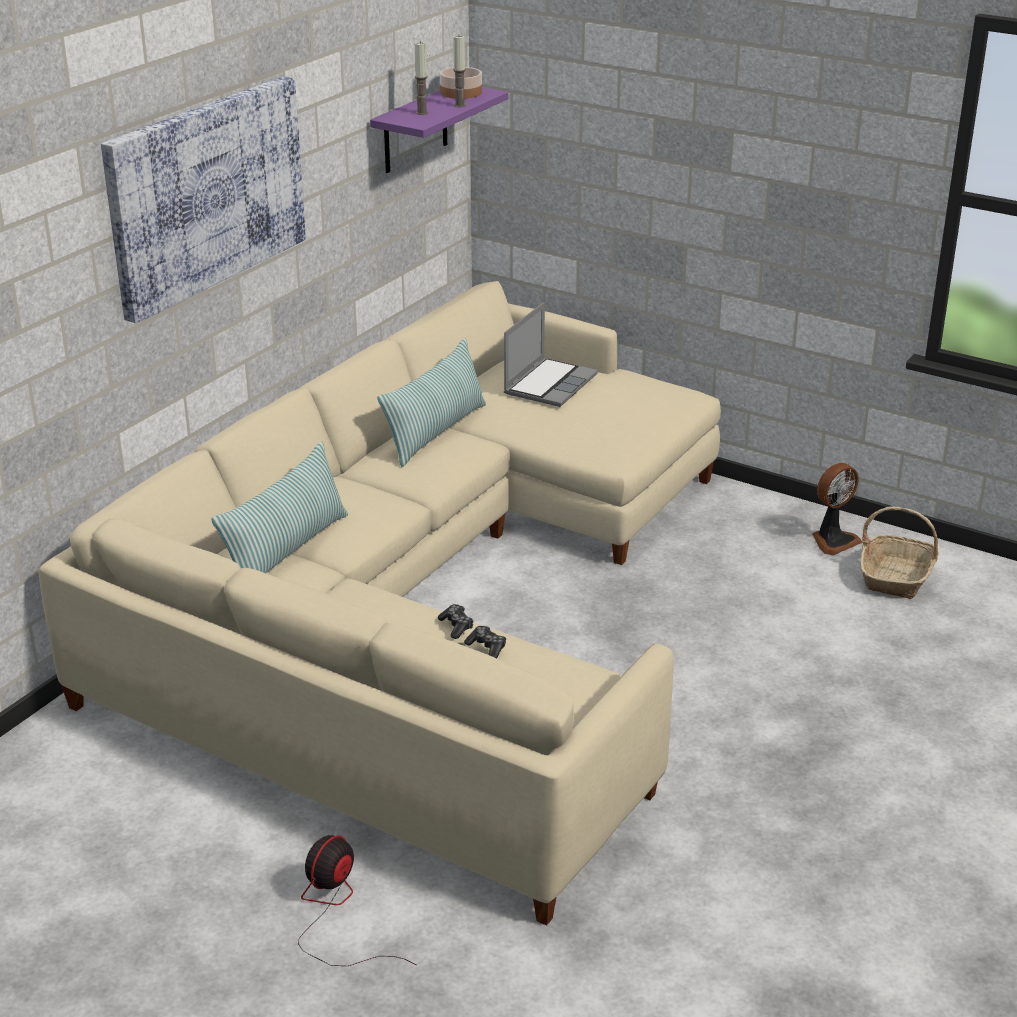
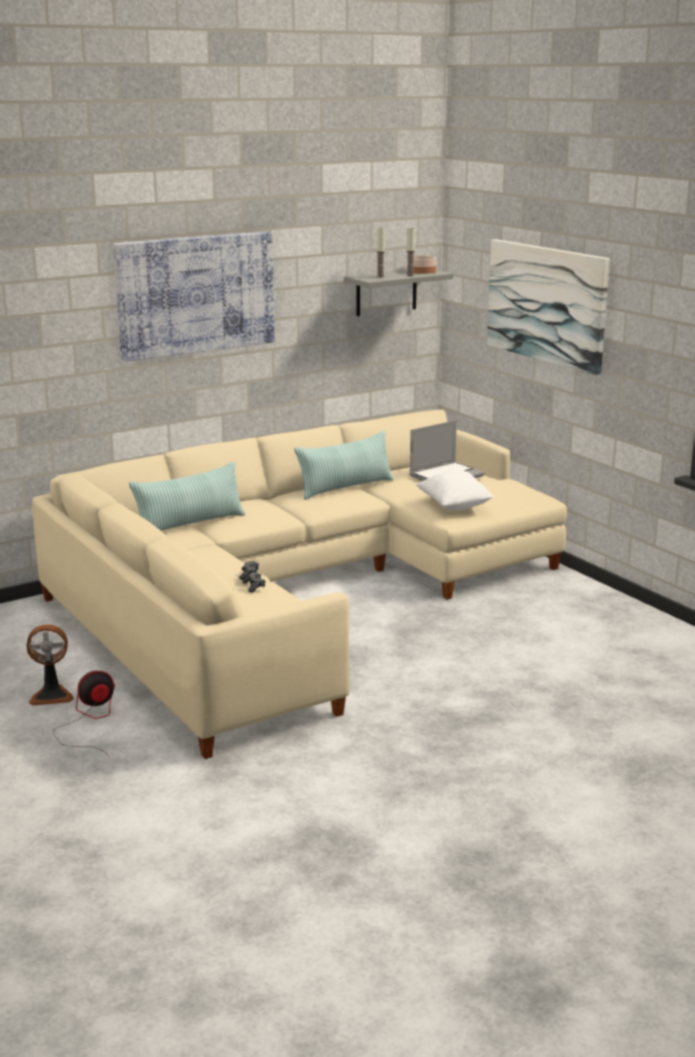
camera: 25 degrees right, 10 degrees down
purple shelf [370,87,508,173] -> grey shelf [344,270,453,316]
fan [812,463,862,555] -> fan moved to [27,624,74,706]
basket [860,507,939,599] -> none
none -> white pillow [416,470,494,511]
none -> picture [487,239,610,375]

